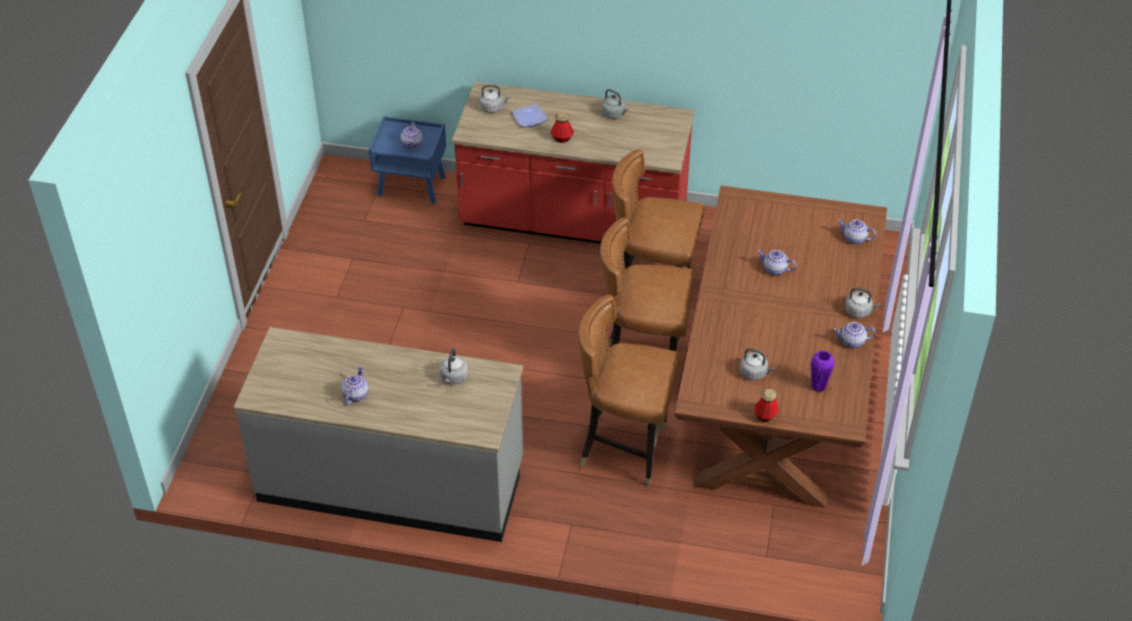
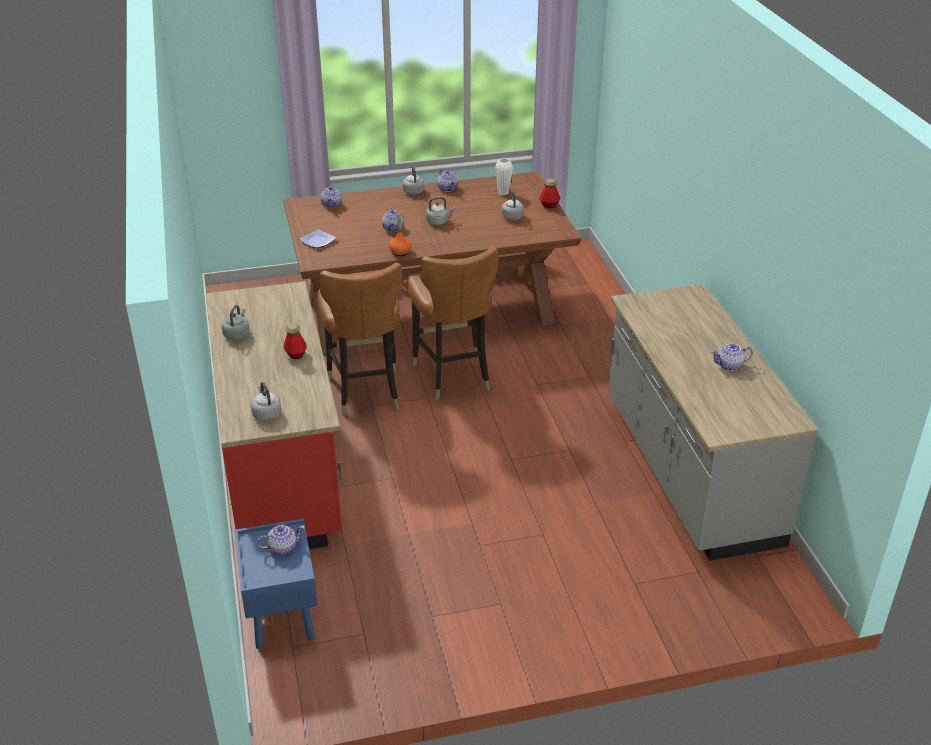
camera: 115 degrees left, 10 degrees down
grey kettle [440,348,468,384] -> grey kettle moved to [426,197,455,225]
plate [512,104,548,127] -> plate moved to [299,229,336,248]
brown chair [578,295,681,487] -> none
purple vase [811,350,834,392] -> white vase [495,158,513,196]
none -> orange bottle [389,212,412,256]

